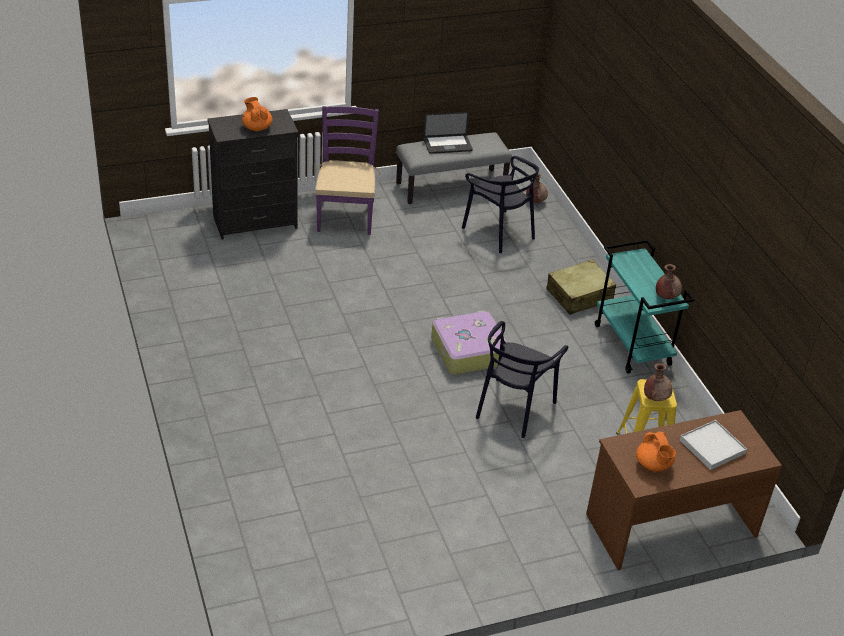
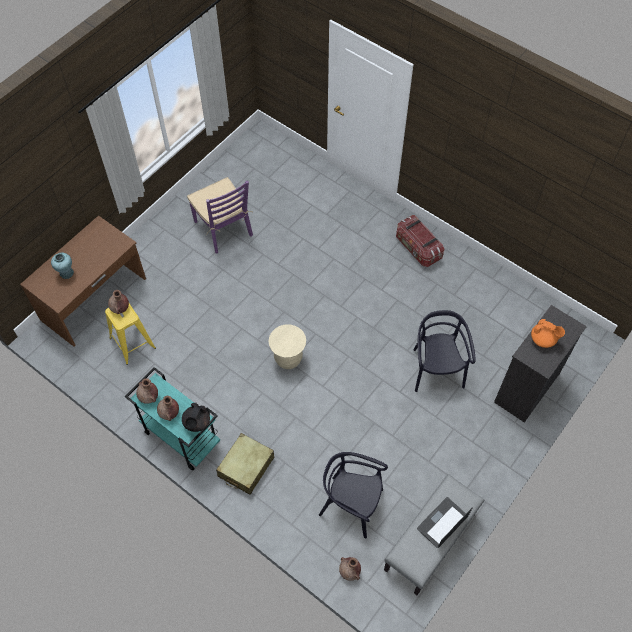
camera: 150 degrees right, 20 degrees up
purple chair [315,106,381,235] -> purple chair moved to [187,177,253,254]
suitcase [431,311,508,375] -> beige stool [269,324,306,369]
black chair [476,321,568,438] -> black chair moved to [414,310,476,392]
orange teapot [636,432,676,472] -> none
white tray [680,420,747,470] -> turquoise vase [51,253,74,279]
none -> brown vase [157,396,179,421]
none -> black teapot [182,403,210,432]
none -> storage box [396,215,444,267]

